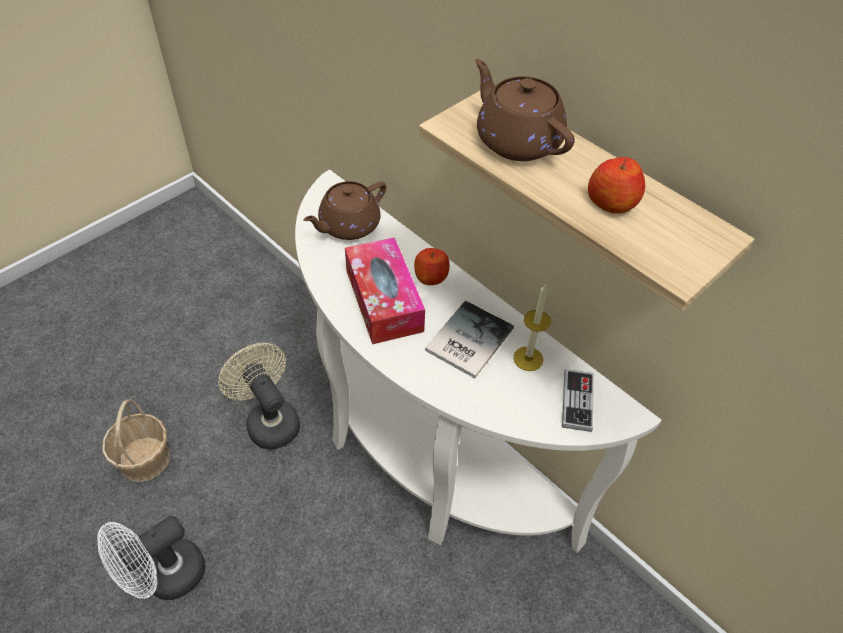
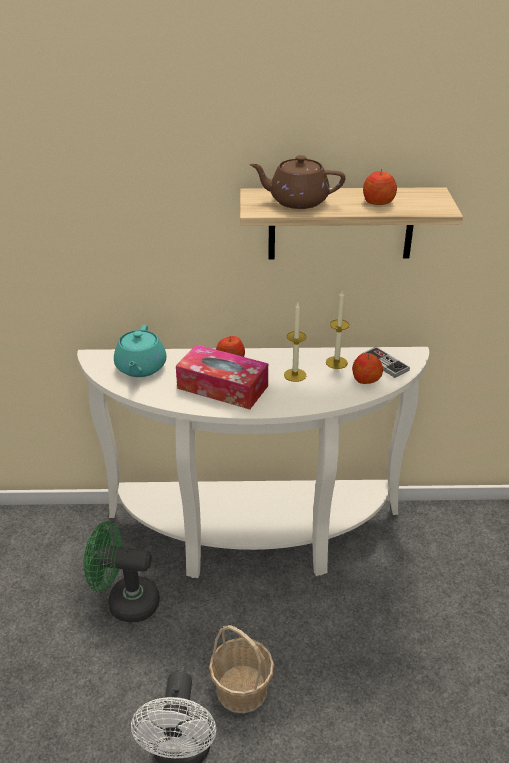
camera: 45 degrees left, 15 degrees down
basket [102,399,170,482] -> basket moved to [209,625,274,714]
beige fan [218,343,300,449] -> green fan [83,521,160,622]
brown teapot [303,181,386,240] -> turquoise teapot [114,325,166,377]
book [425,300,514,378] -> candle [284,303,306,382]
none -> apple [352,353,383,384]

